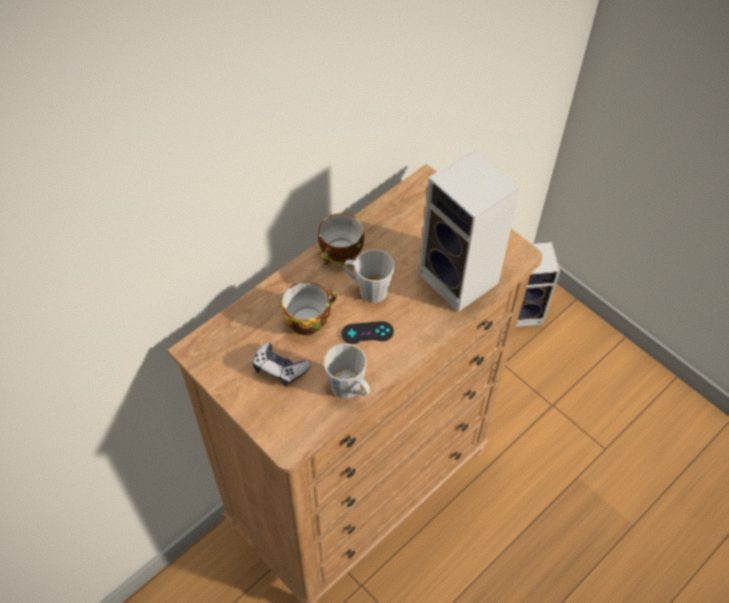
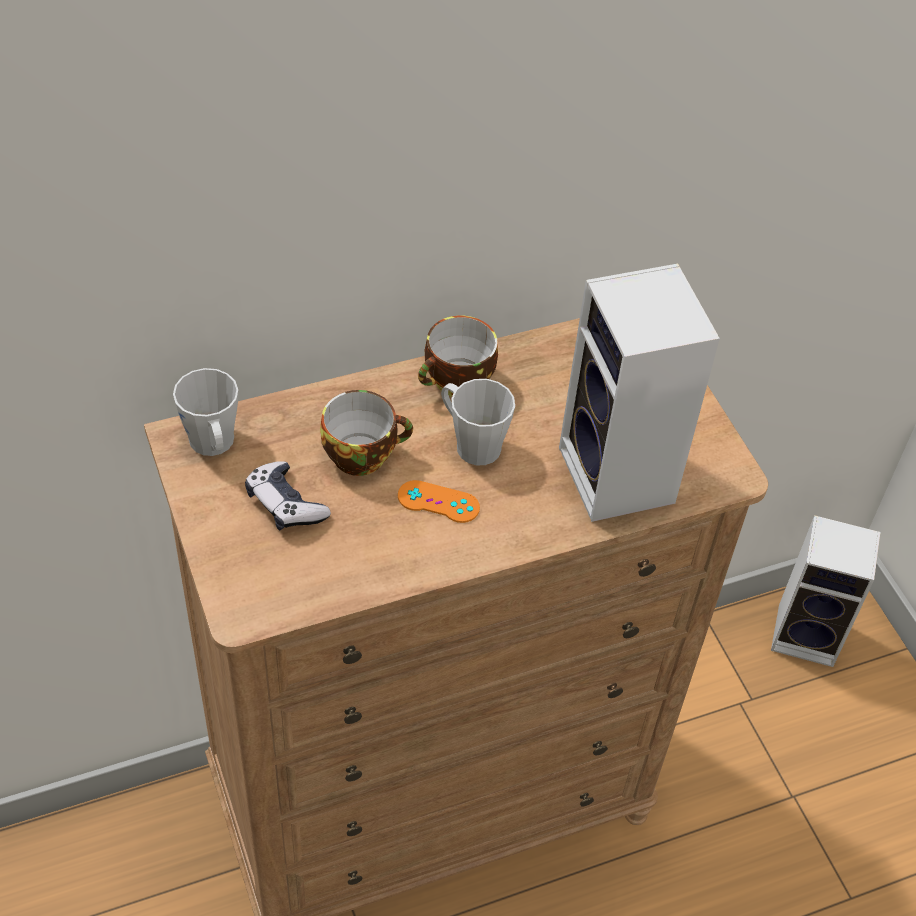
camera: 20 degrees right, 5 degrees down
grey mug [324,344,370,399] -> grey mug moved to [173,368,238,456]
black game controller [341,321,394,344] -> orange game controller [398,480,480,523]

